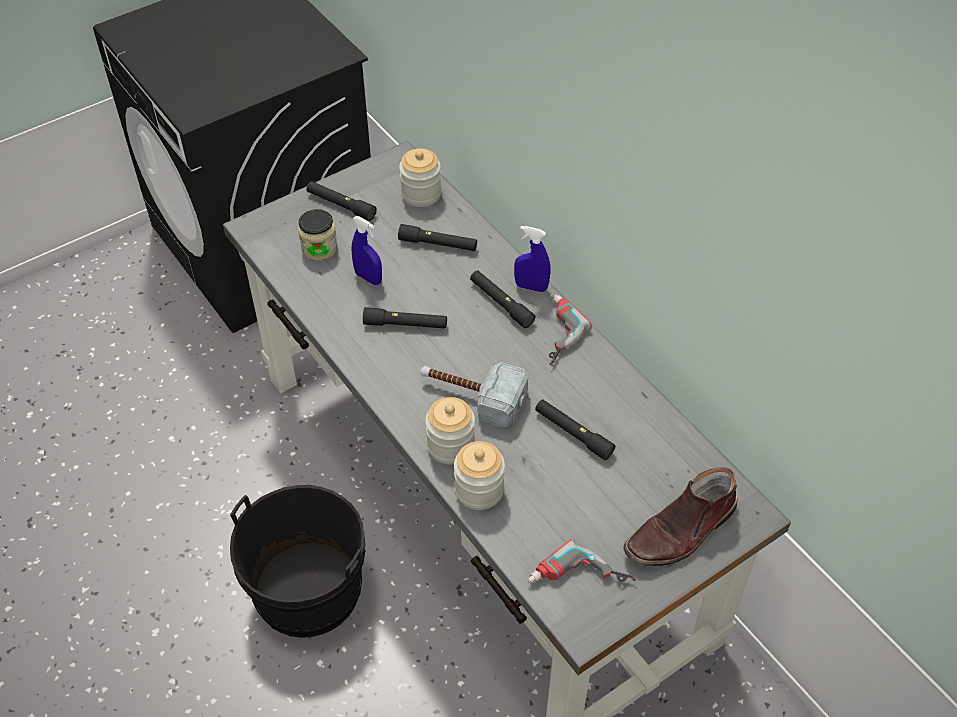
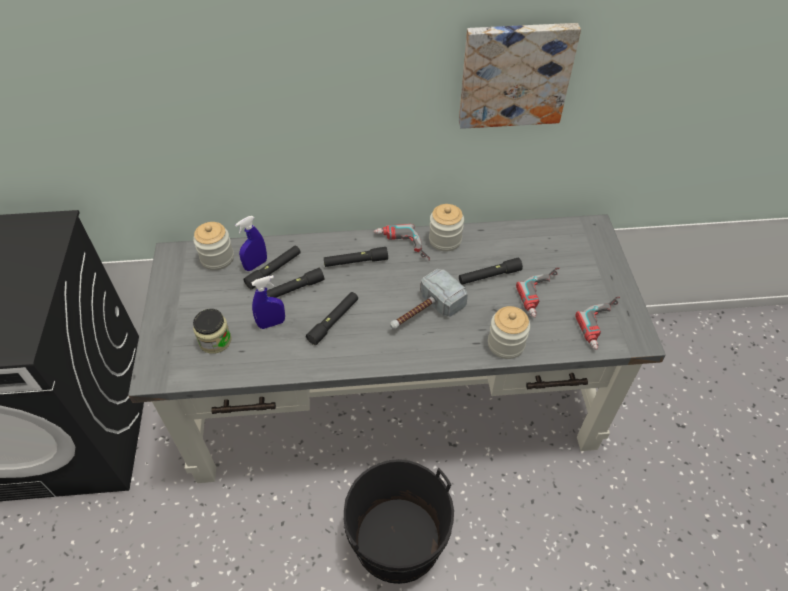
camera: 60 degrees left, 0 degrees up
black flashlight [306,181,377,221] -> black flashlight moved to [266,268,324,298]
jar [425,397,475,465] -> jar moved to [429,204,464,252]
blue spray bottle [514,226,550,292] -> blue spray bottle moved to [235,216,267,271]
brown boot [623,467,738,566] -> none
none -> picture [459,23,581,129]
none -> power drill [516,268,560,318]

